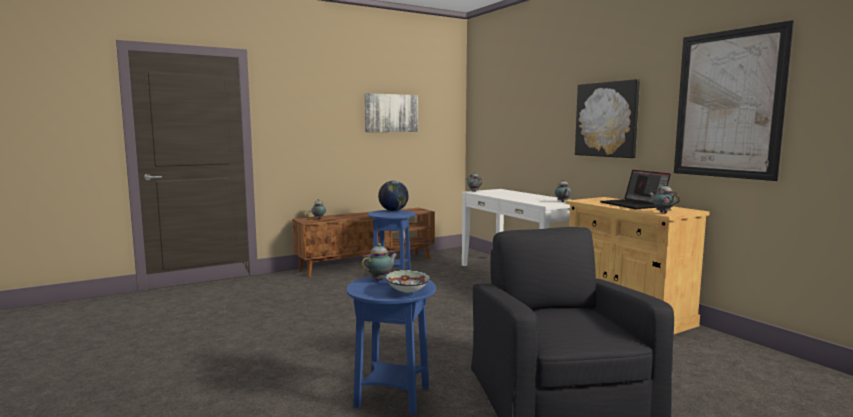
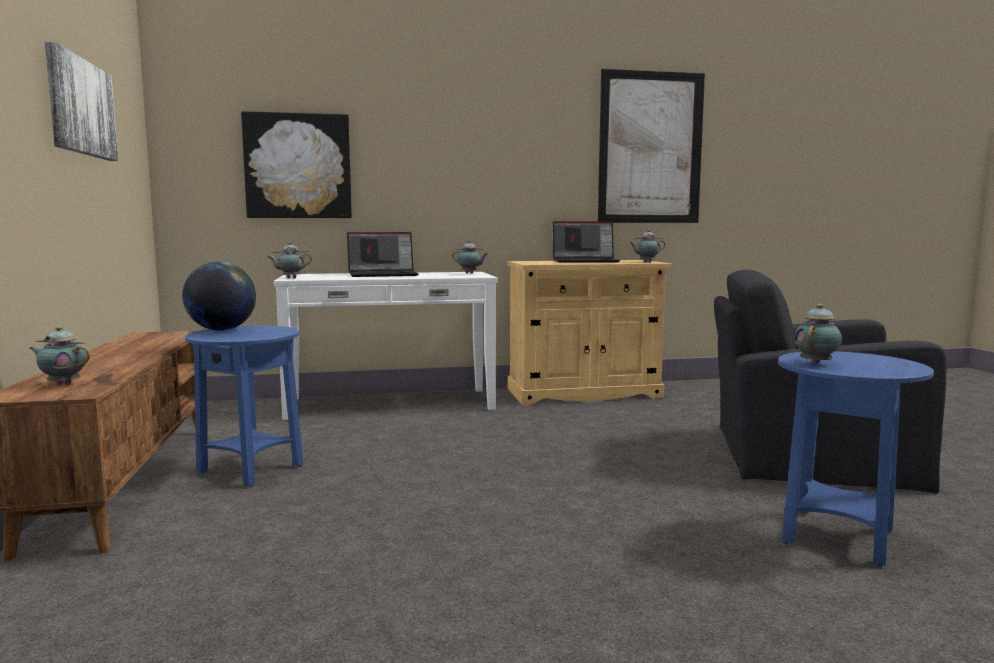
camera: 70 degrees left, 0 degrees up
teapot [361,243,398,281] -> teapot turned 60 degrees clockwise [794,304,842,365]
bowl [385,270,430,293] -> none
picture [575,79,640,158] -> picture moved to [241,111,352,218]
none -> laptop [347,232,419,277]

